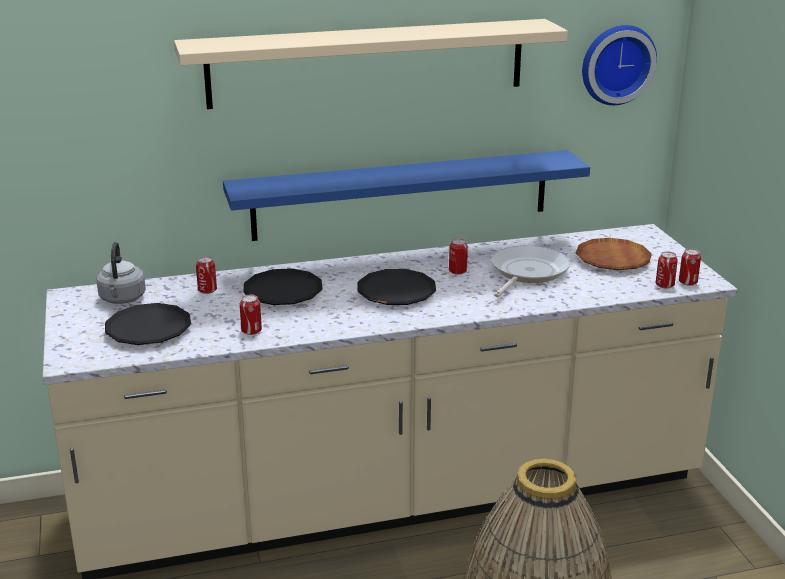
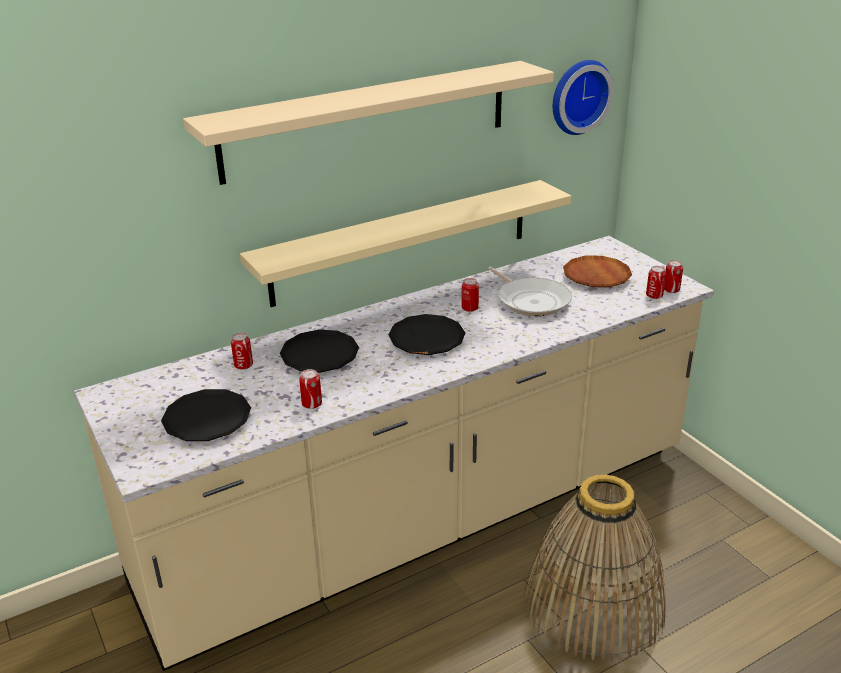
camera: 15 degrees left, 5 degrees up
grey kettle [96,242,146,304] -> none
blue shelf [223,150,590,241] -> beige shelf [240,180,571,307]
frying pan [491,245,570,297] -> frying pan turned 135 degrees clockwise [488,267,572,316]

